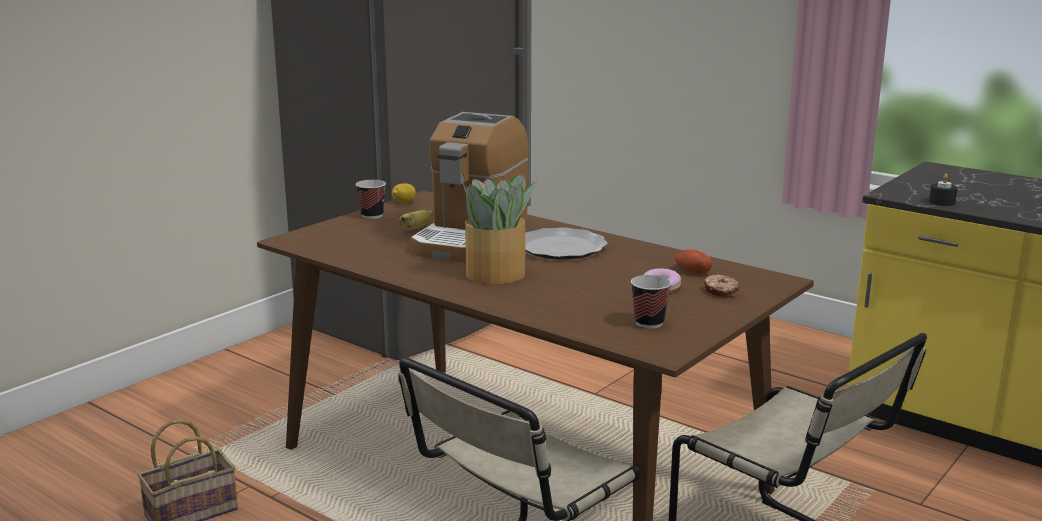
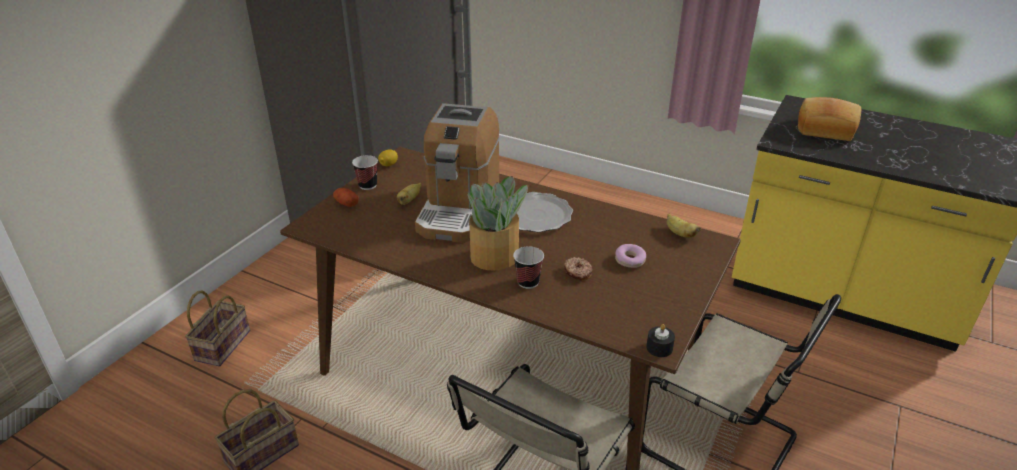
camera: 10 degrees left, 15 degrees up
cup [631,275,671,329] -> cup moved to [513,246,544,289]
potato [675,250,712,274] -> potato moved to [333,188,359,207]
donut [704,274,739,298] -> donut moved to [564,257,592,280]
black candle [929,173,958,206] -> black candle moved to [646,324,675,357]
none -> basket [185,290,250,366]
none -> banana [667,214,701,238]
none -> bread [798,97,861,141]

